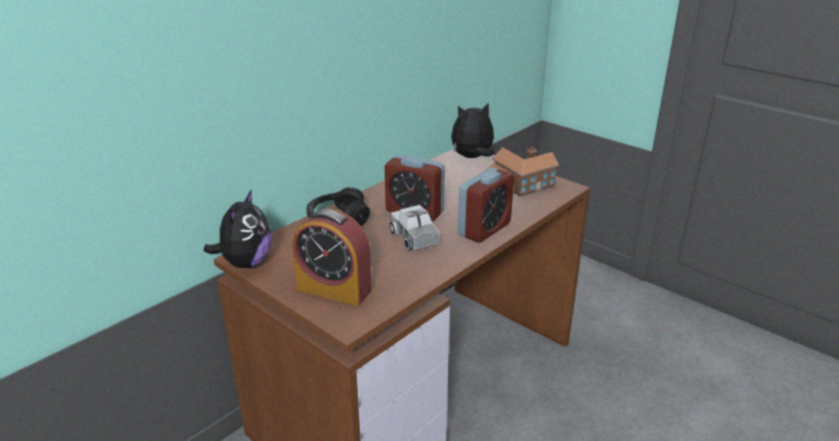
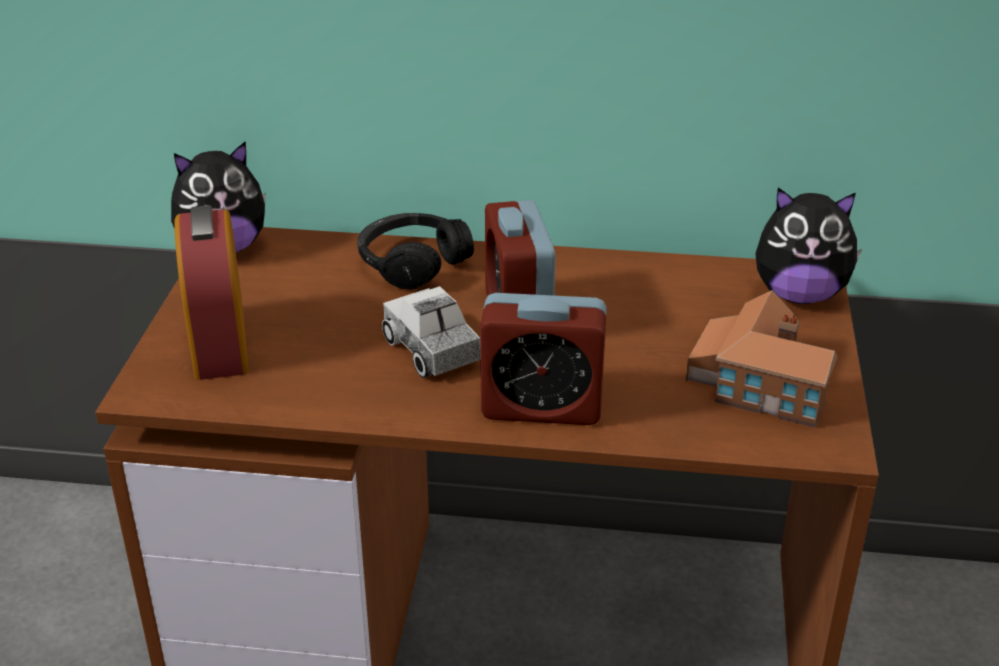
camera: 55 degrees right, 5 degrees up
toy truck [389,205,440,251] -> toy truck turned 60 degrees counterclockwise [382,286,481,378]
plush toy [451,103,494,158] -> plush toy turned 150 degrees clockwise [755,187,862,304]

